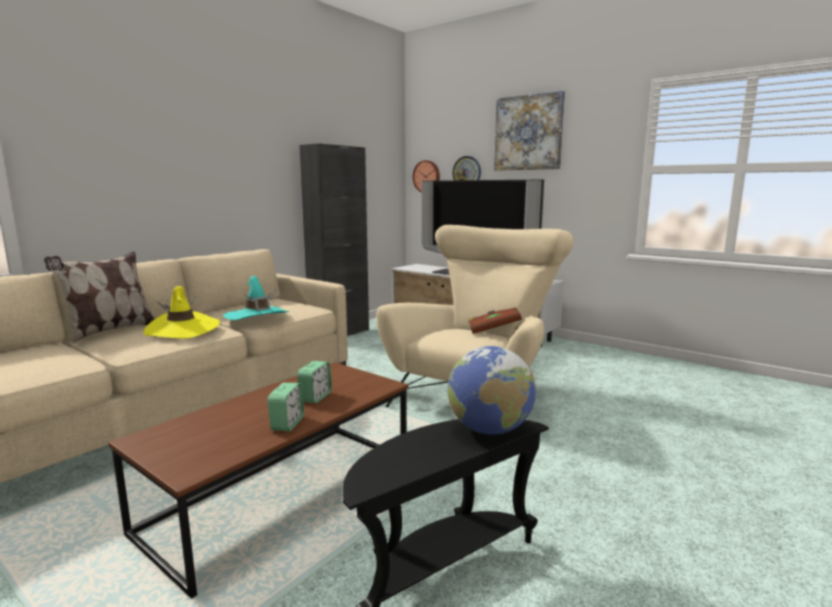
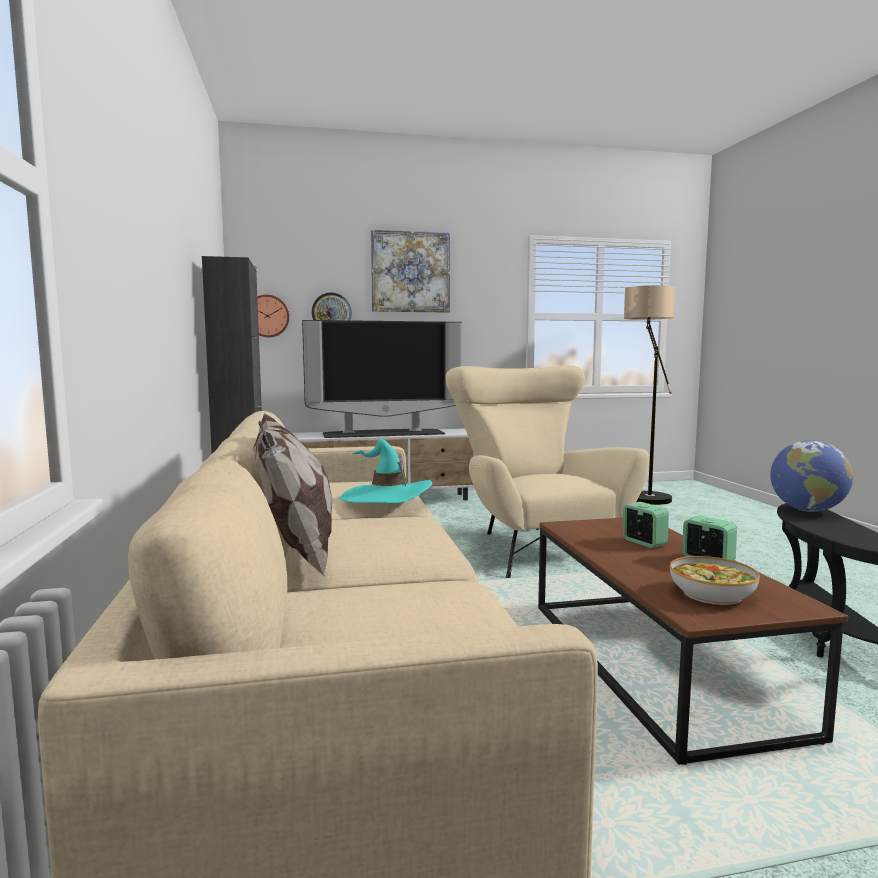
camera: 50 degrees left, 5 degrees down
yellow hat [143,286,220,338] -> none
brown book [468,307,522,334] -> none
none -> floor lamp [624,285,675,505]
none -> bowl [670,556,760,605]

